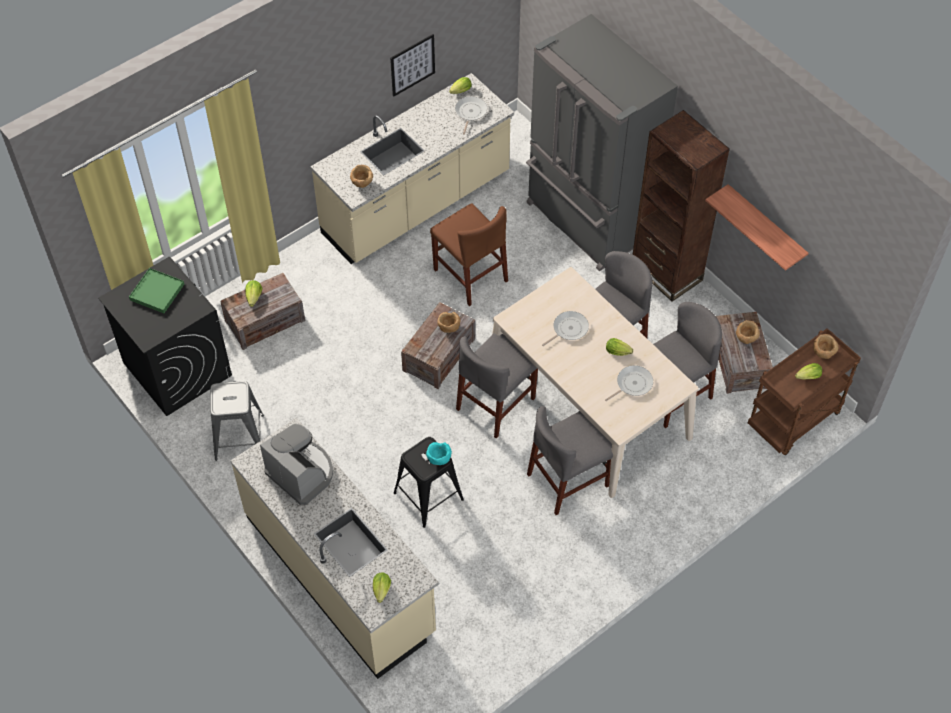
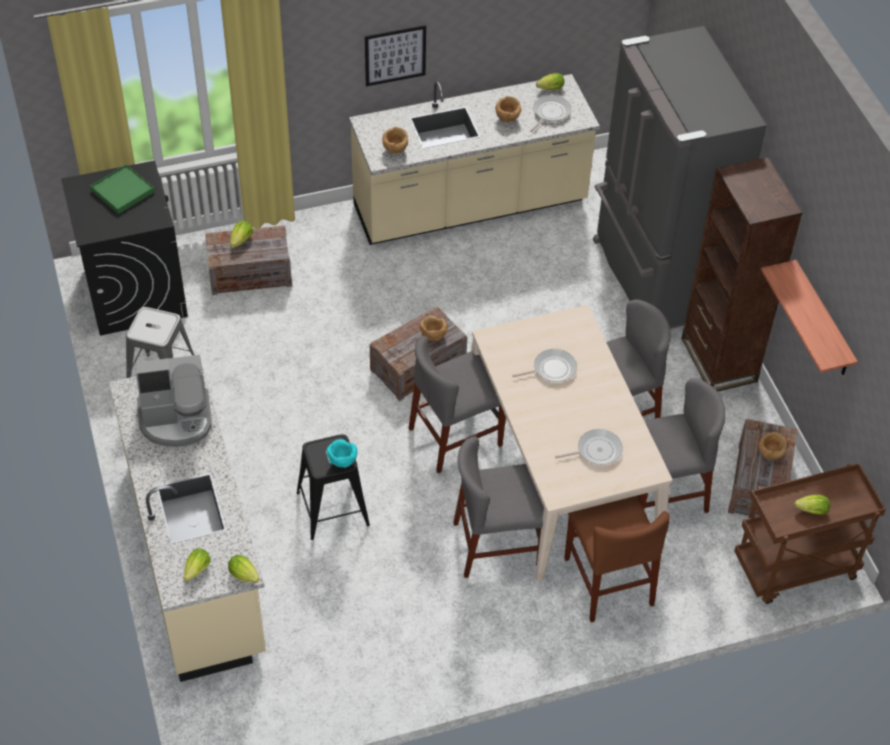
camera: 20 degrees right, 5 degrees down
coffee machine [260,424,334,505] -> coffee machine turned 105 degrees clockwise [136,355,212,447]
picture [390,34,435,97] -> picture moved to [365,25,426,86]
brown chair [430,203,508,306] -> brown chair moved to [564,495,670,622]
lettuce [606,338,633,356] -> lettuce moved to [228,555,260,583]
brown bowl [813,334,839,359] -> brown bowl moved to [495,96,522,122]

